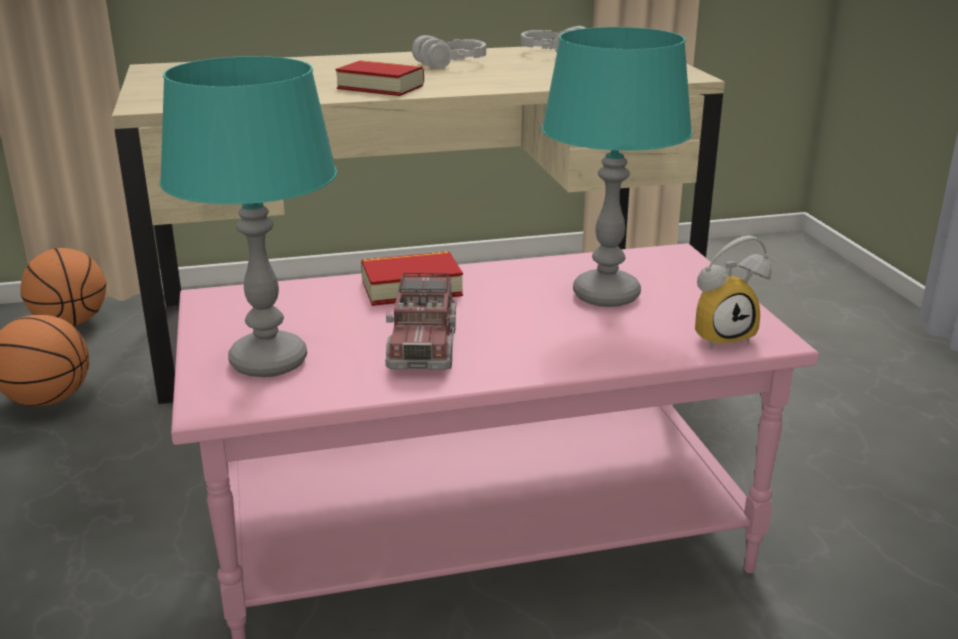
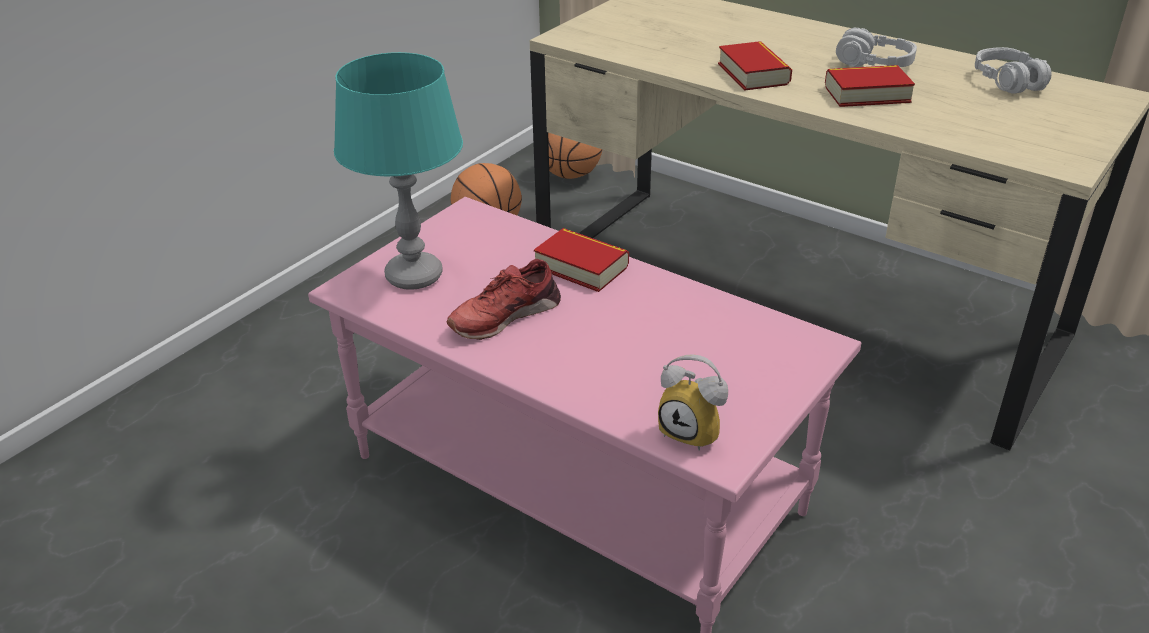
camera: 50 degrees right, 10 degrees up
toy truck [385,273,456,370] -> red shoe [447,259,561,340]
turquoise table lamp [542,27,692,307] -> none
none -> book [825,65,915,107]

